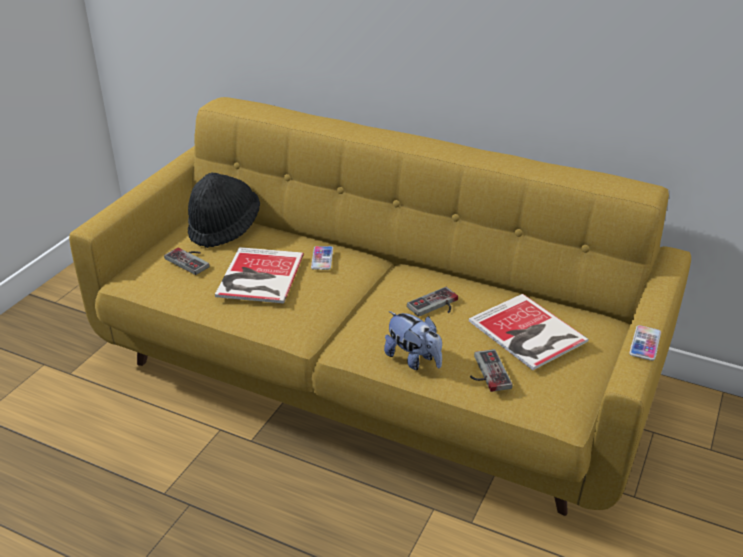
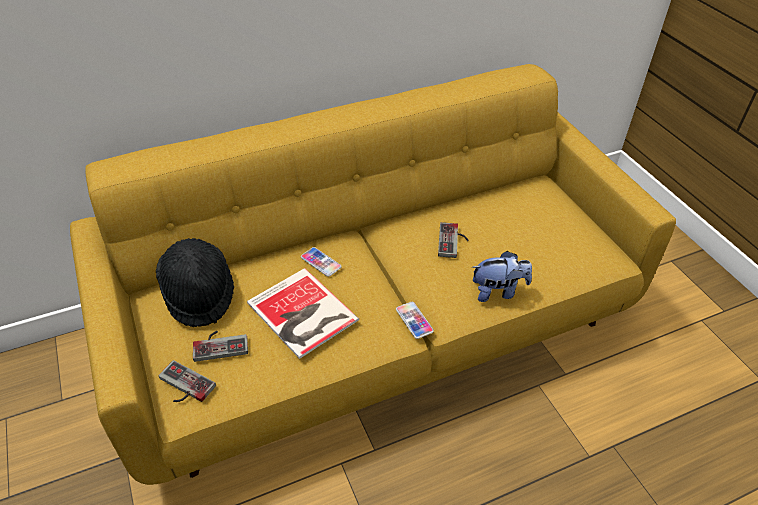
camera: 50 degrees left, 10 degrees up
book [469,294,589,370] -> none
game controller [470,349,513,392] -> game controller moved to [158,360,216,402]
phone [629,325,661,361] -> phone moved to [396,302,434,339]

